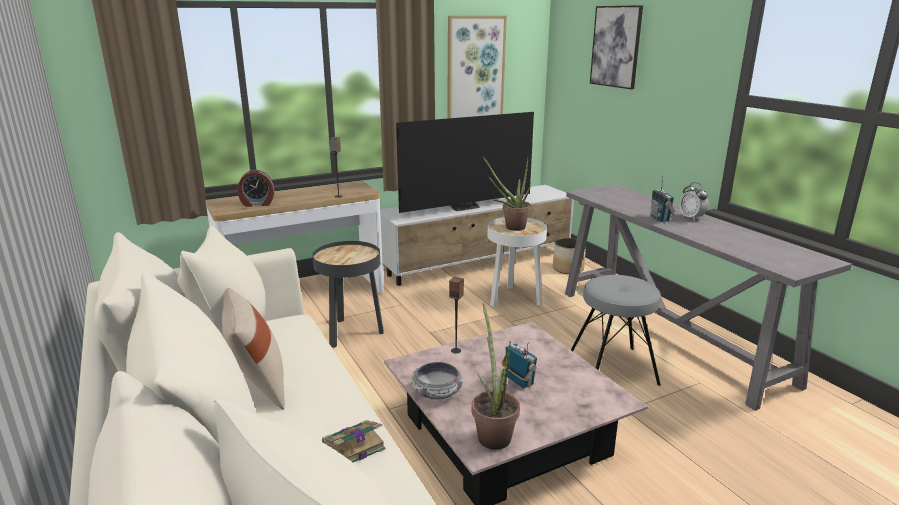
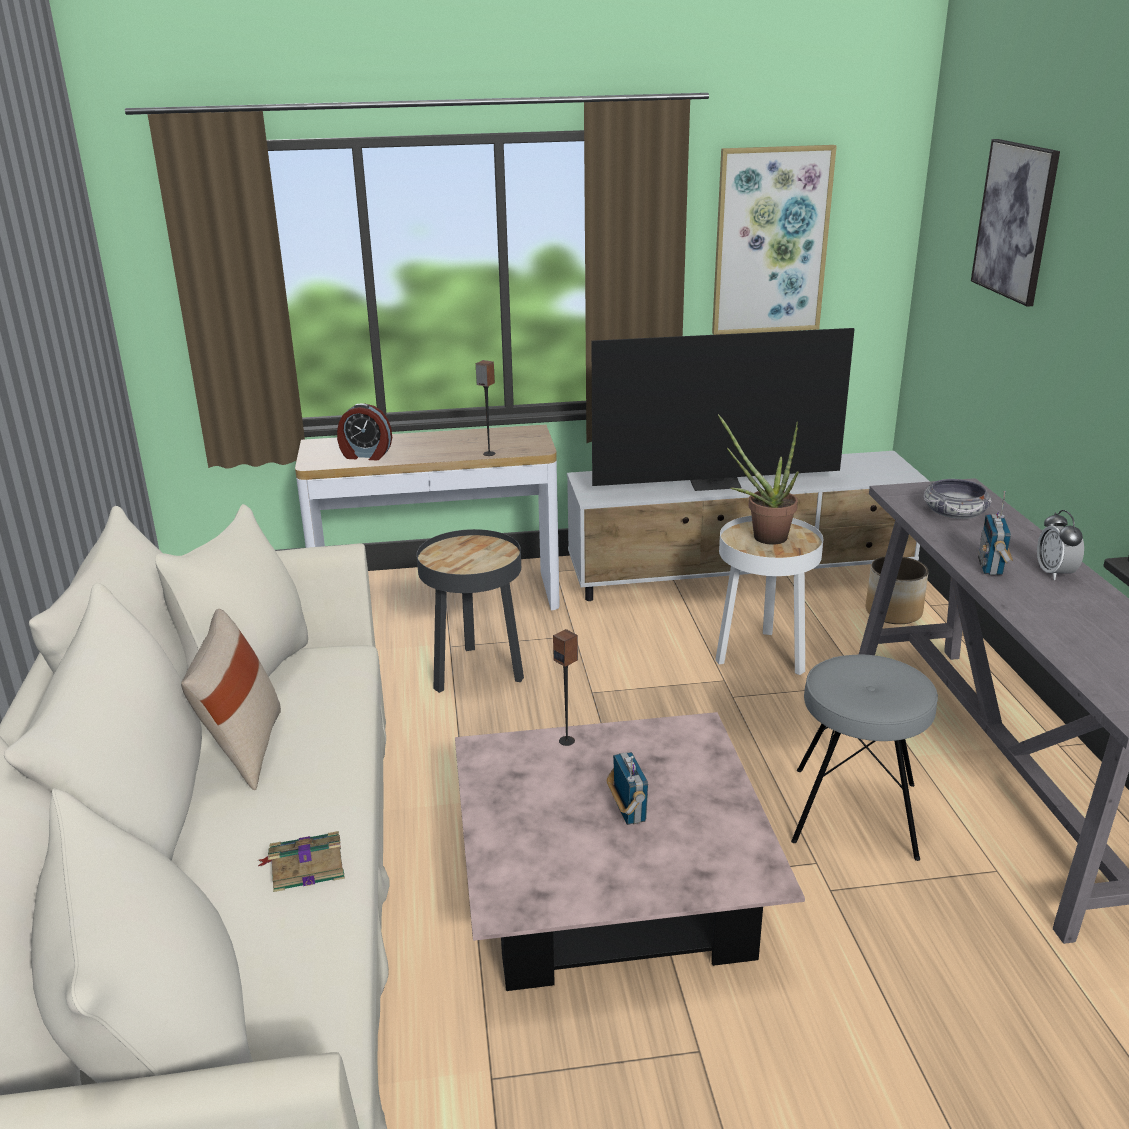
camera: 20 degrees right, 5 degrees up
bowl [411,362,463,400] -> bowl moved to [924,479,992,519]
potted plant [472,303,520,450] -> none

